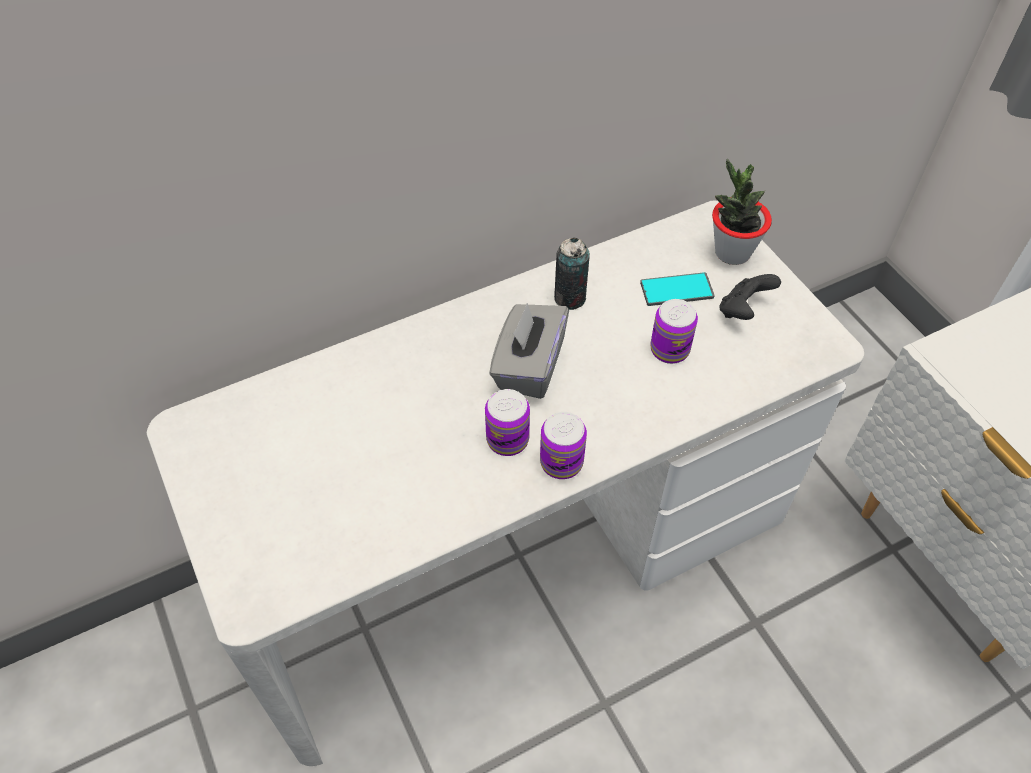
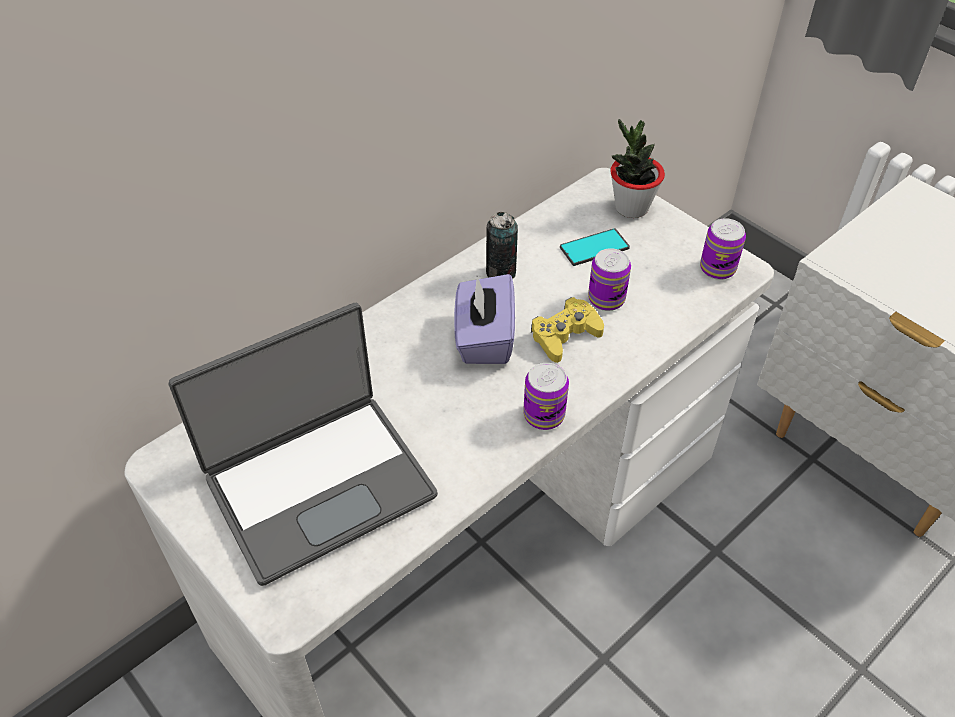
camera: 15 degrees left, 5 degrees down
can [485,389,530,456] -> can moved to [700,218,746,280]
grey tissue box [489,303,569,399] -> purple tissue box [454,274,515,364]
black game controller [719,274,781,320] -> none
none -> laptop [168,303,438,586]
none -> yellow game controller [531,297,604,363]

